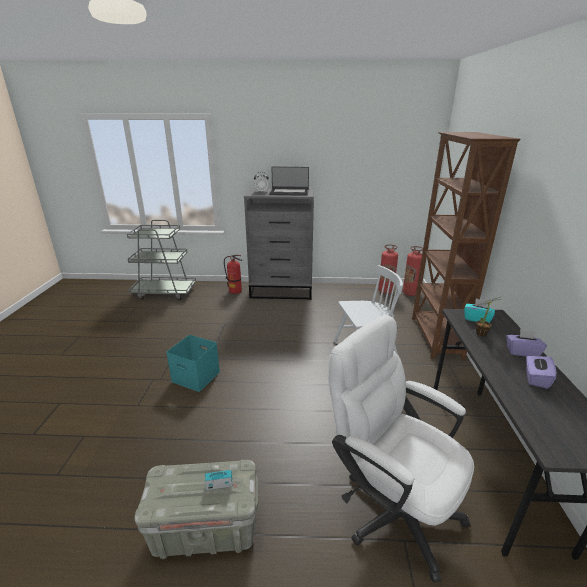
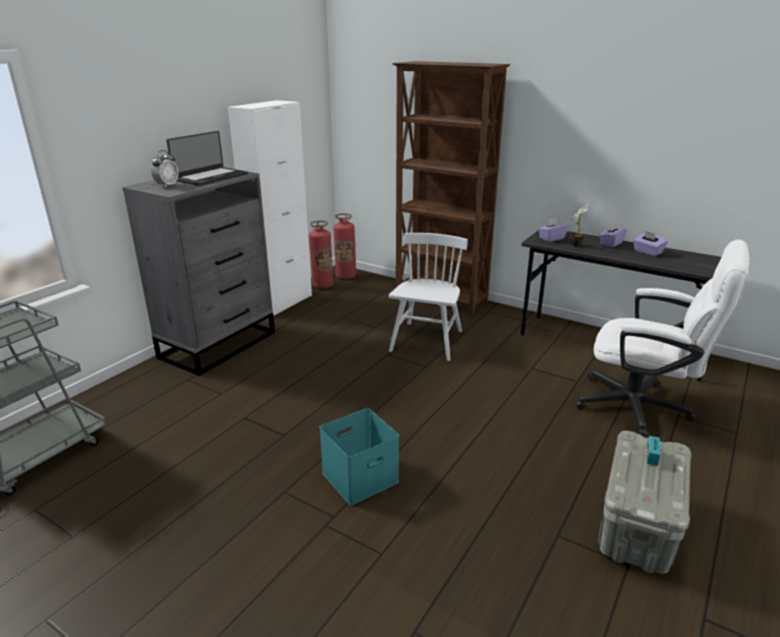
camera: 60 degrees left, 0 degrees up
fire extinguisher [224,255,242,294] -> none
white office chair [328,315,474,583] -> white office chair turned 135 degrees counterclockwise [575,240,750,437]
turquoise tissue box [464,298,495,323] -> purple tissue box [538,218,568,242]
none -> white cabinet [228,100,312,316]

